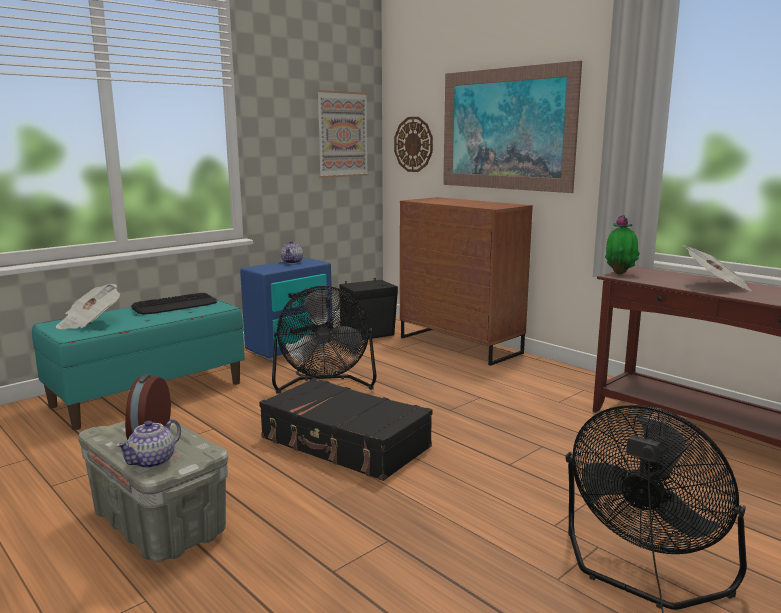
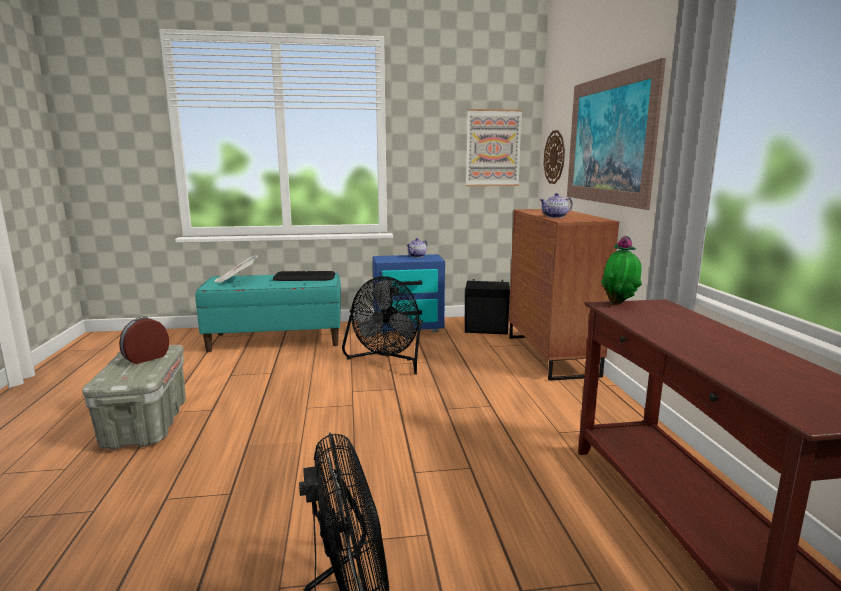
camera: 35 degrees right, 0 degrees up
teapot [116,419,181,469] -> teapot moved to [540,193,573,218]
black suitcase [259,378,432,481] -> none
newspaper [683,245,753,292] -> none

